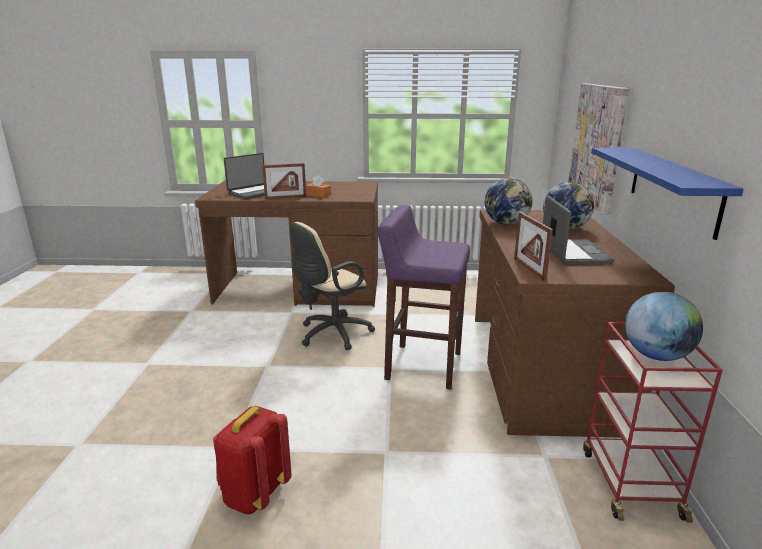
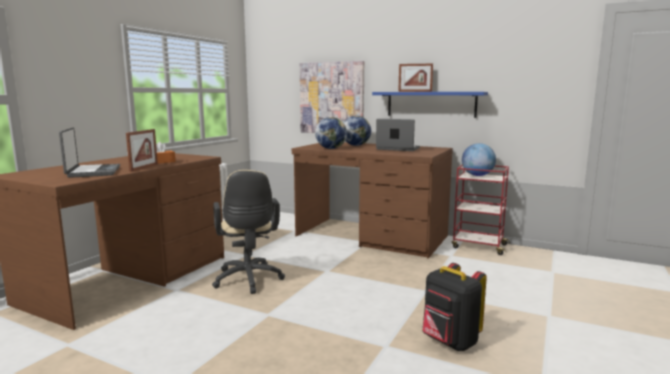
camera: 65 degrees left, 10 degrees down
red backpack [213,406,292,514] -> black backpack [423,263,487,351]
purple stool [377,205,470,389] -> none
picture frame [514,212,553,281] -> picture frame moved to [398,64,433,92]

